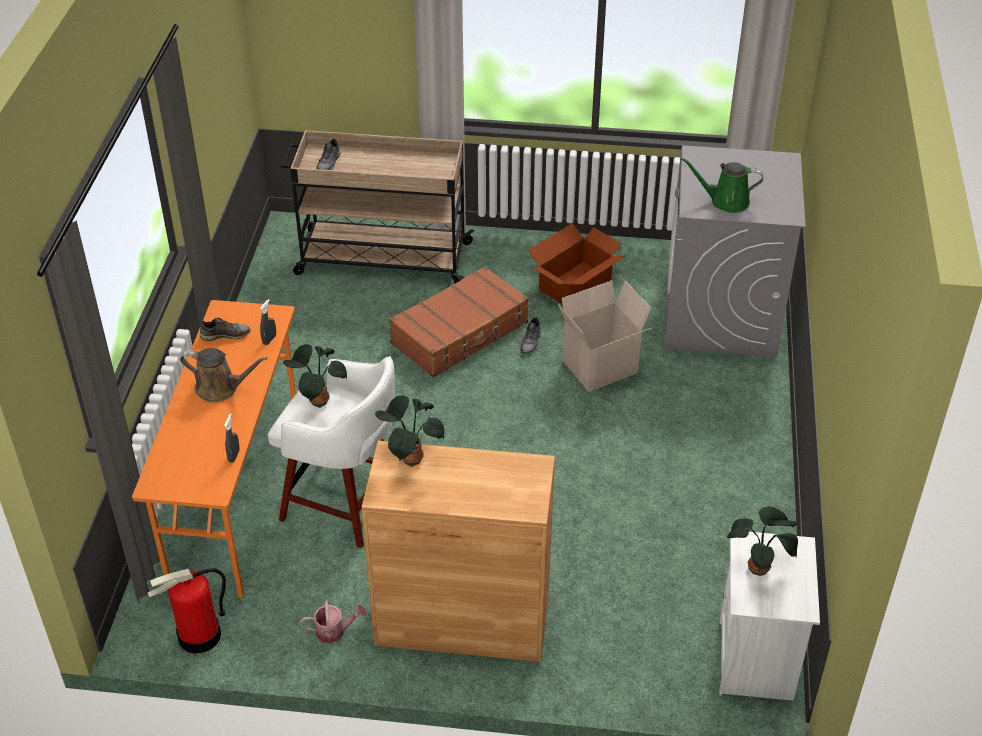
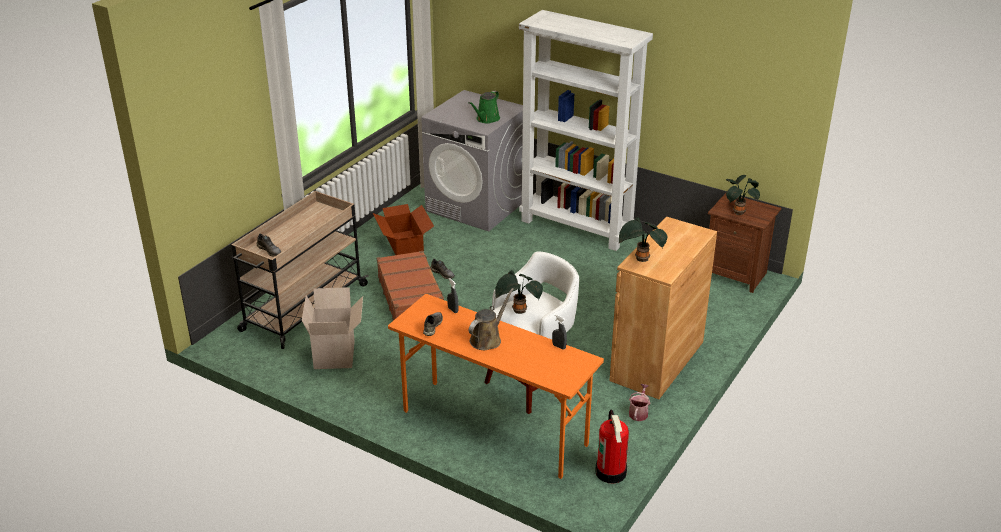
camera: 65 degrees left, 10 degrees down
cardboard box [558,280,651,392] -> cardboard box moved to [302,287,363,369]
white nightstand [720,530,820,701] -> brown nightstand [708,193,781,293]
none -> white bookcase [519,10,653,251]

